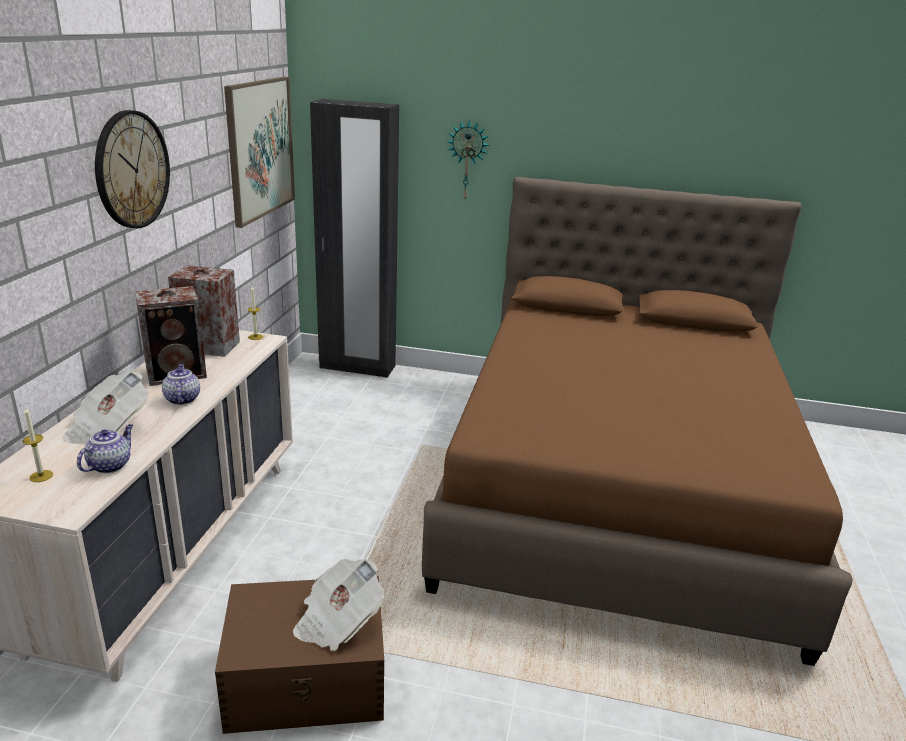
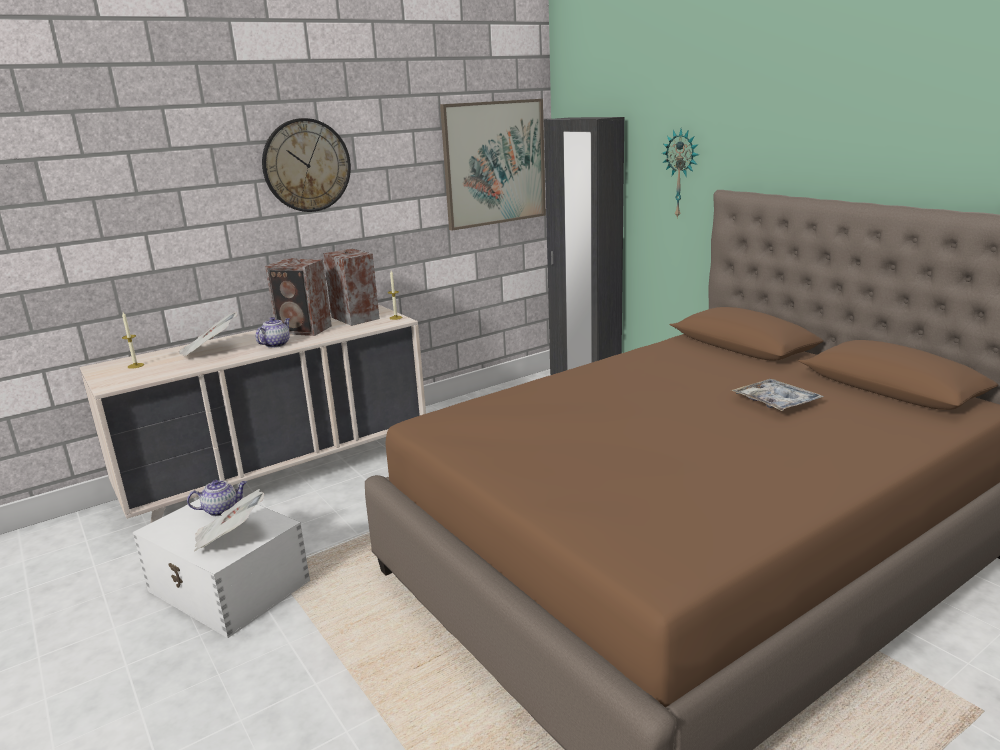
camera: 45 degrees right, 5 degrees down
teapot [77,424,133,473] -> teapot moved to [187,480,247,516]
brown storage box [215,576,384,734] -> white storage box [133,499,310,638]
none -> tray [731,379,824,411]

